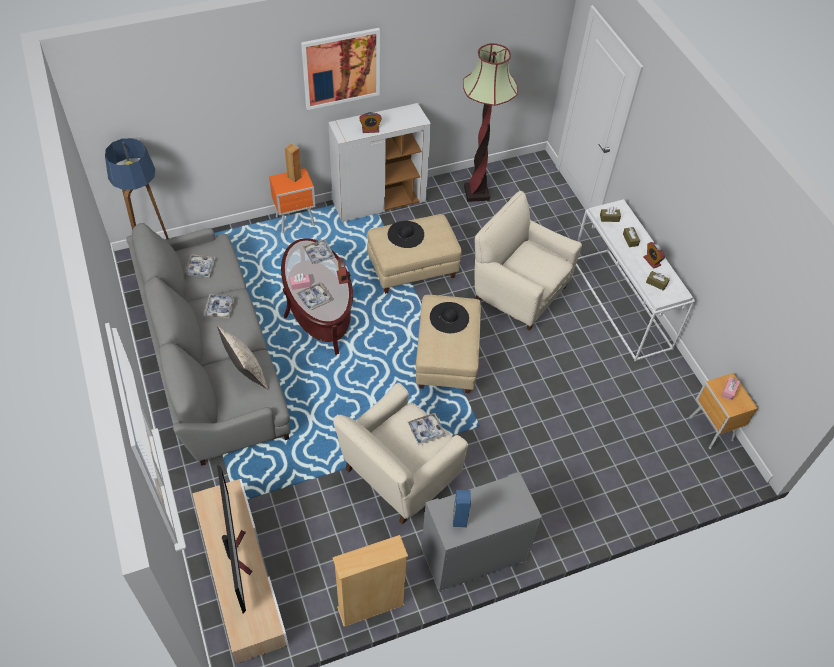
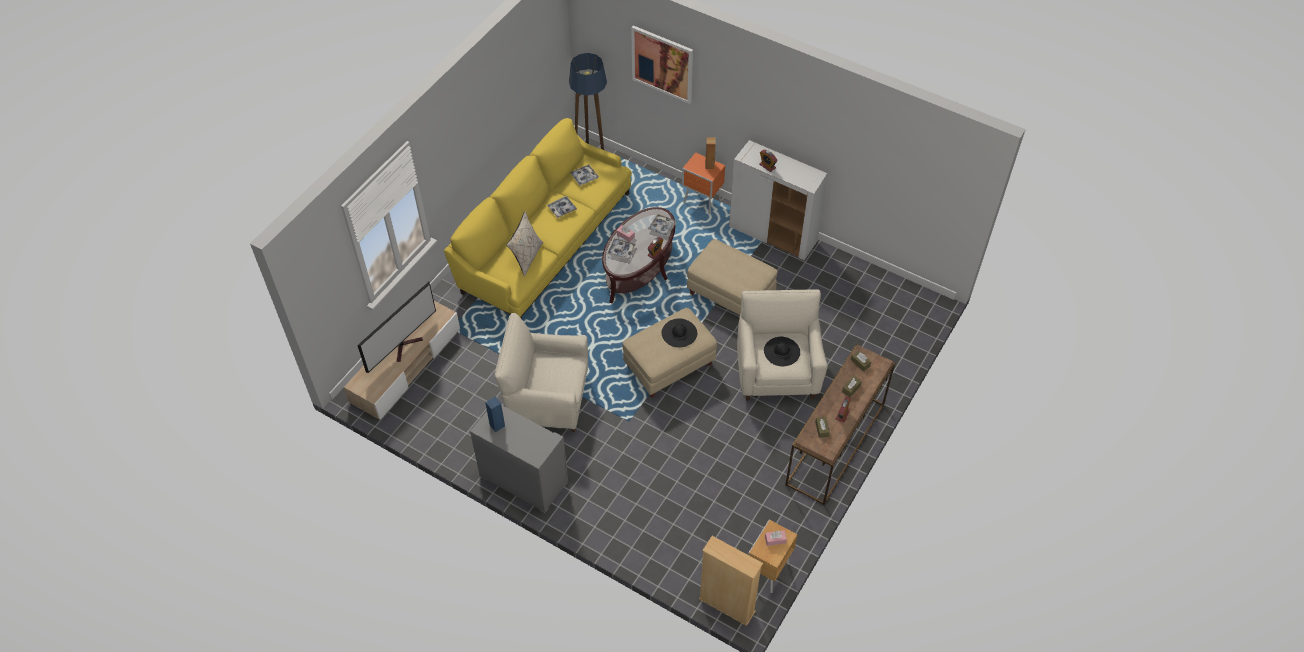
camera: 55 degrees right, 0 degrees up
grey sofa [126,223,290,466] -> yellow sofa [444,118,632,319]
picture [301,28,380,110] -> picture moved to [631,26,693,104]
beige bookcase [333,535,408,627] -> beige bookcase moved to [699,536,763,626]
black hat [388,221,424,248] -> black hat moved to [764,337,800,366]
tray [408,413,446,445] -> none
floor lamp [463,43,518,202] -> none
white console table [576,199,695,361] -> brown console table [785,345,895,505]

